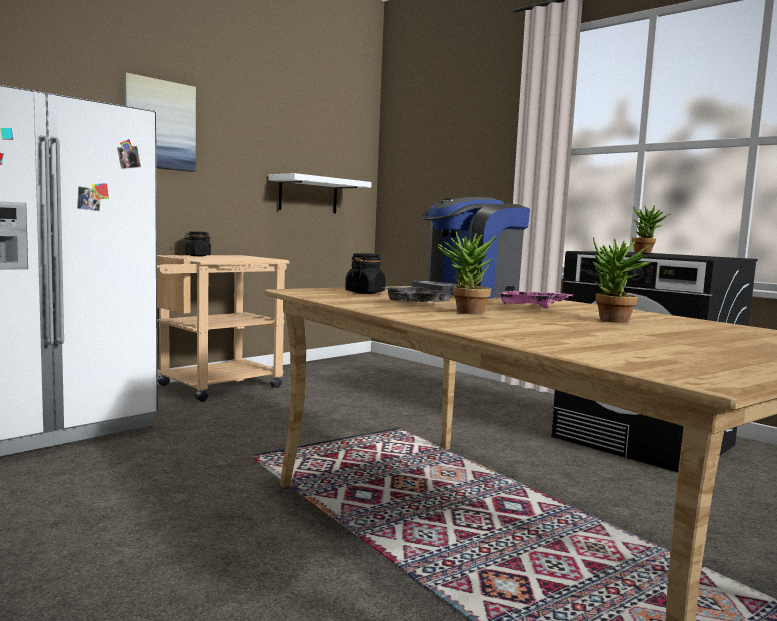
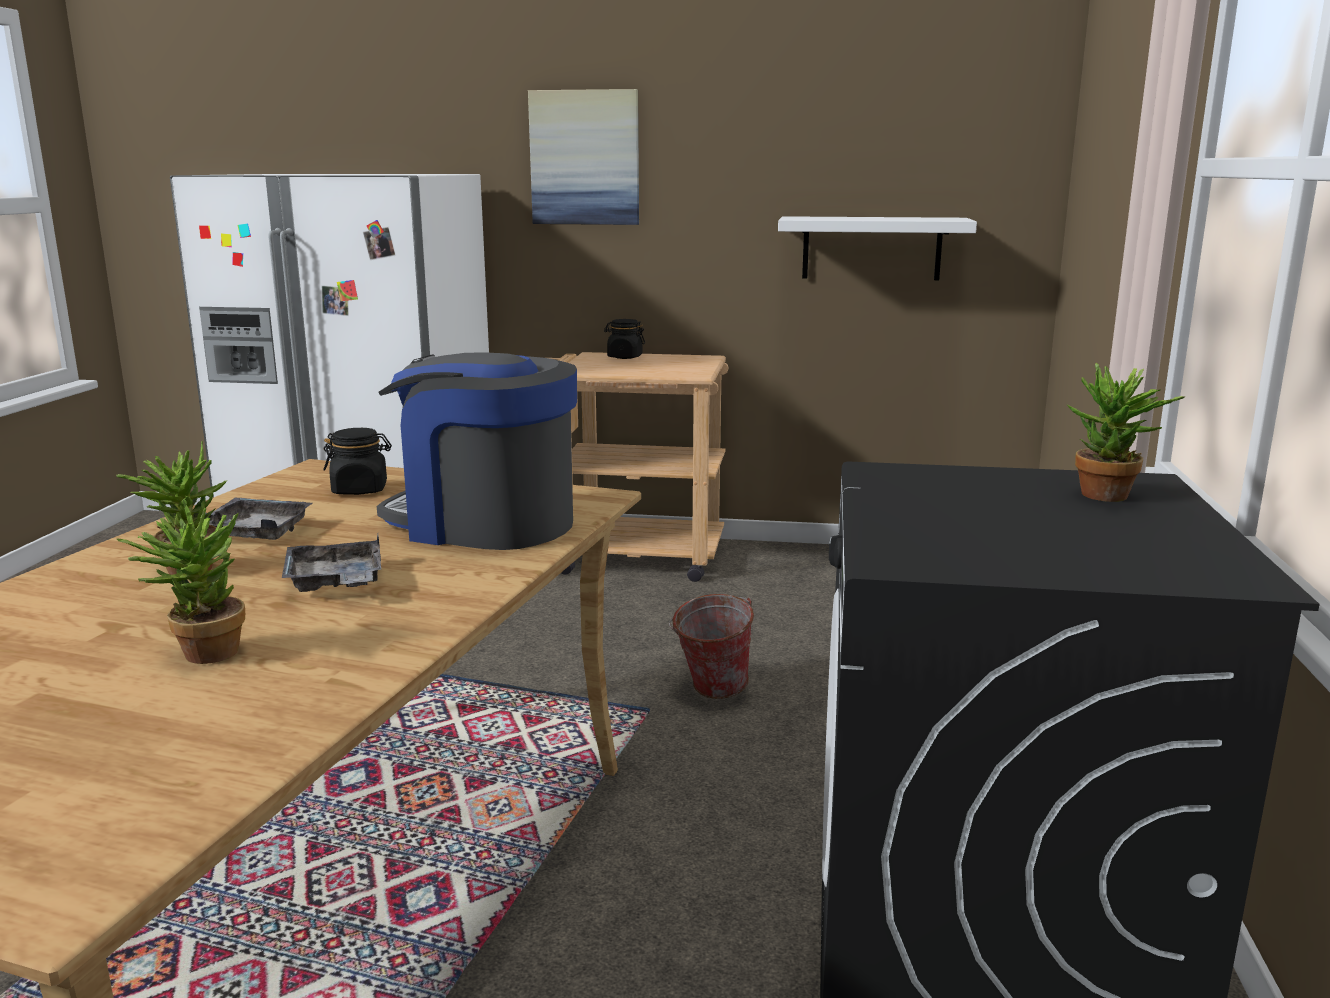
camera: 55 degrees right, 10 degrees up
pink tray [497,285,573,307] -> grey tray [282,534,381,592]
none -> bucket [669,594,754,699]

